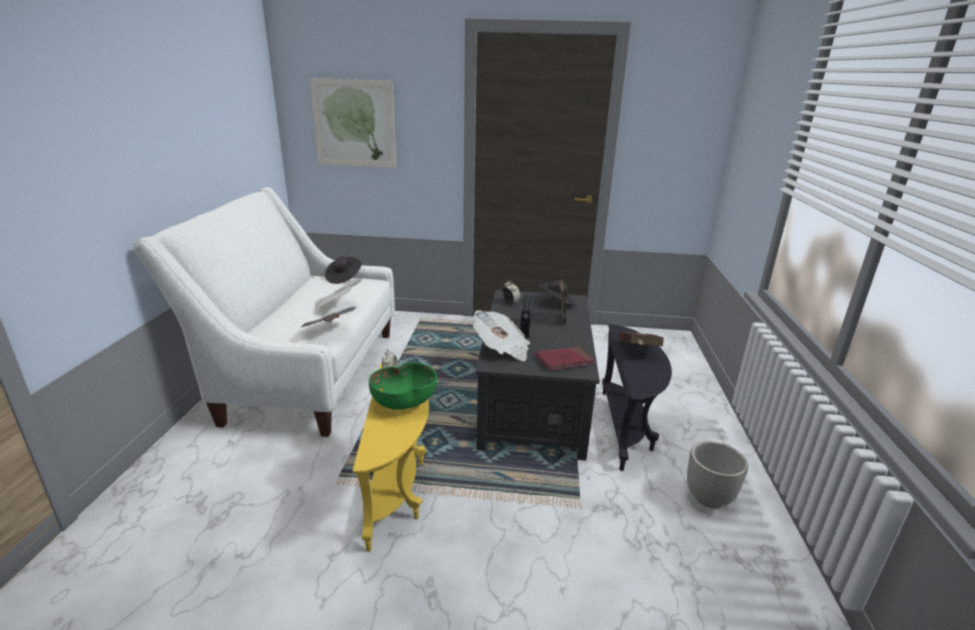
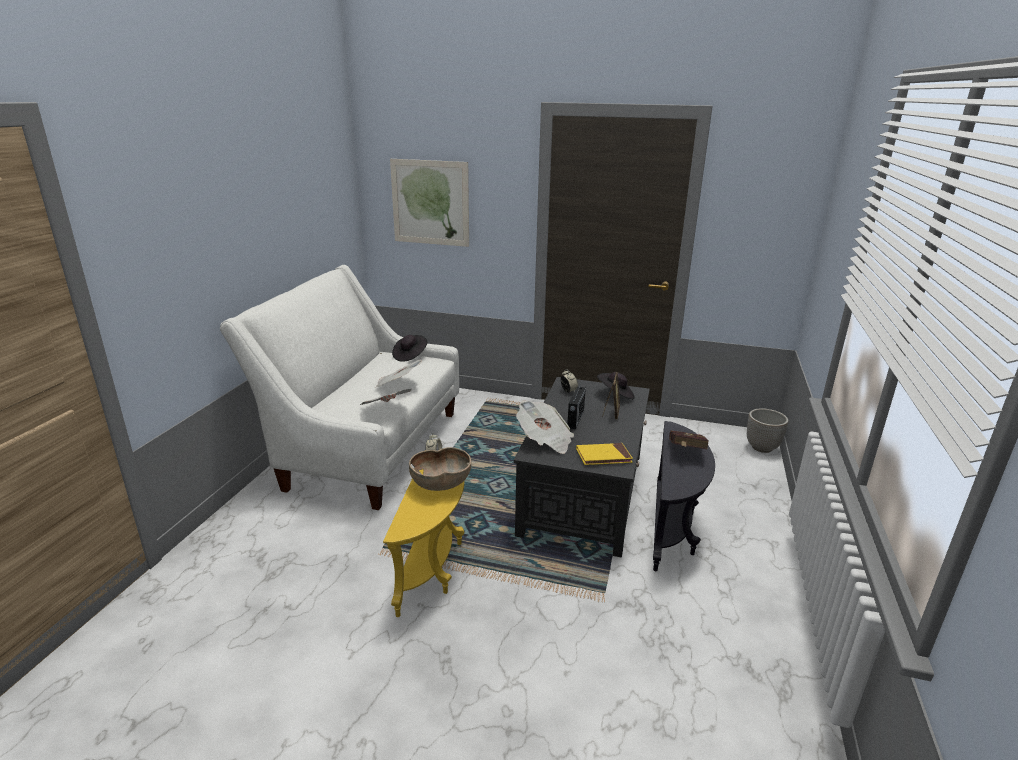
camera: 10 degrees right, 0 degrees up
green bowl [369,362,437,410] -> brown bowl [409,447,471,491]
red book [536,346,595,370] -> yellow book [576,443,633,465]
planter [687,441,748,508] -> planter moved to [747,408,788,453]

